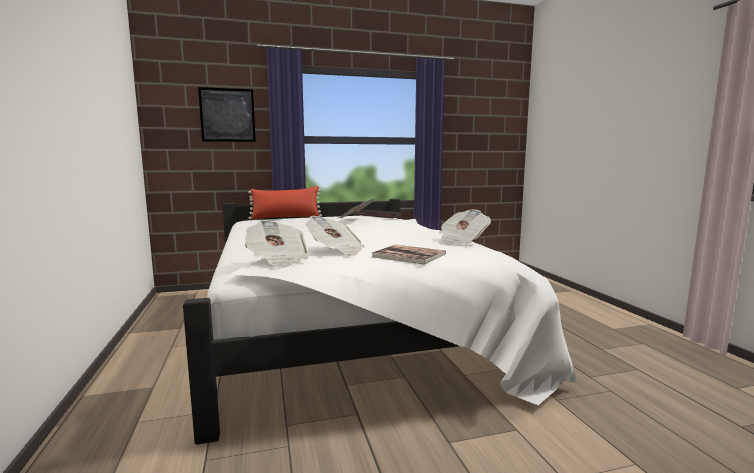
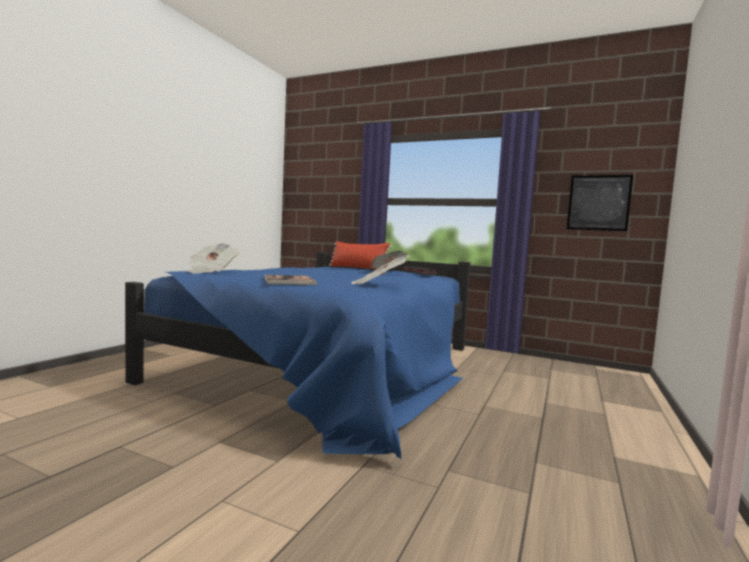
camera: 40 degrees right, 5 degrees down
white bed [183,199,576,445] -> blue bed [125,252,471,459]
picture [198,87,256,142] -> picture moved to [567,175,633,231]
newspaper [306,216,365,256] -> none

